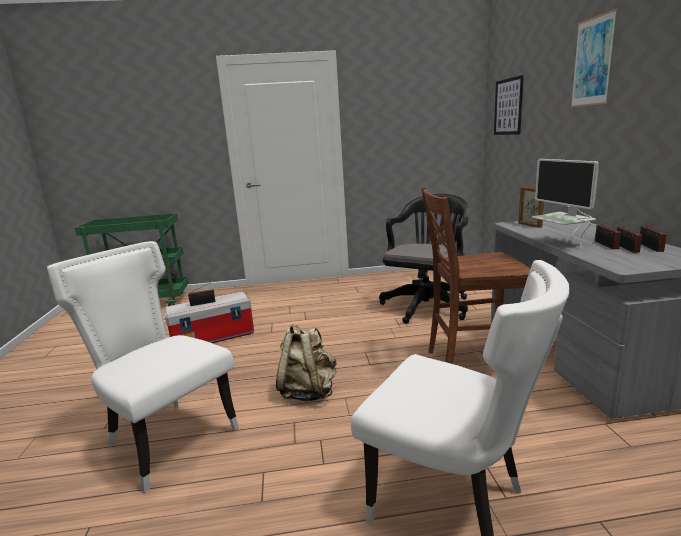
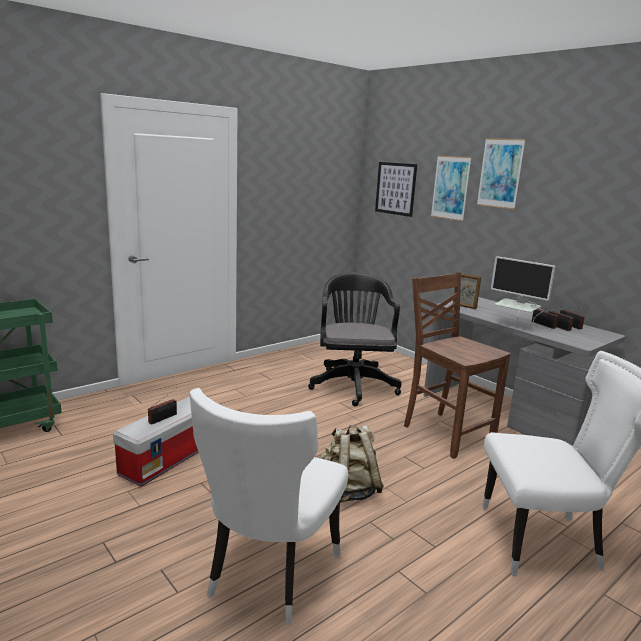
camera: 35 degrees left, 0 degrees up
white chair [47,241,239,493] -> white chair turned 75 degrees counterclockwise [190,388,348,625]
brown chair [422,187,530,364] -> brown chair turned 90 degrees clockwise [404,272,510,459]
none -> picture [431,155,472,221]

